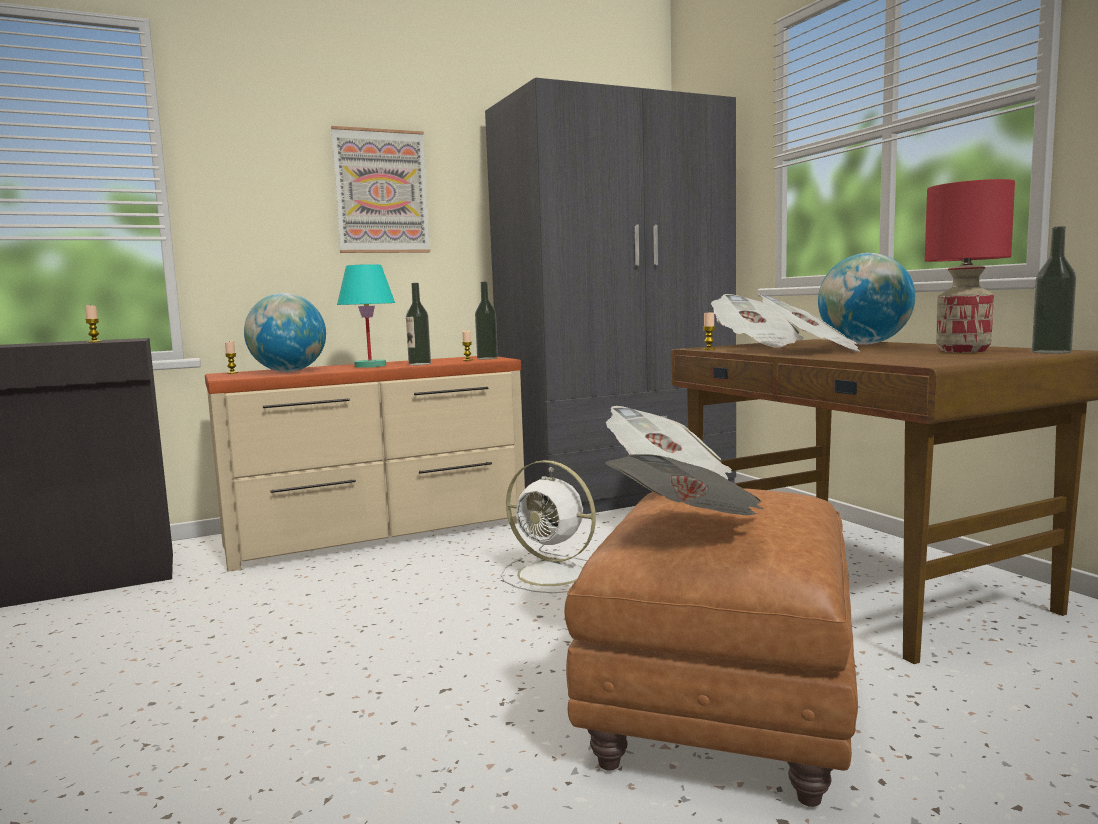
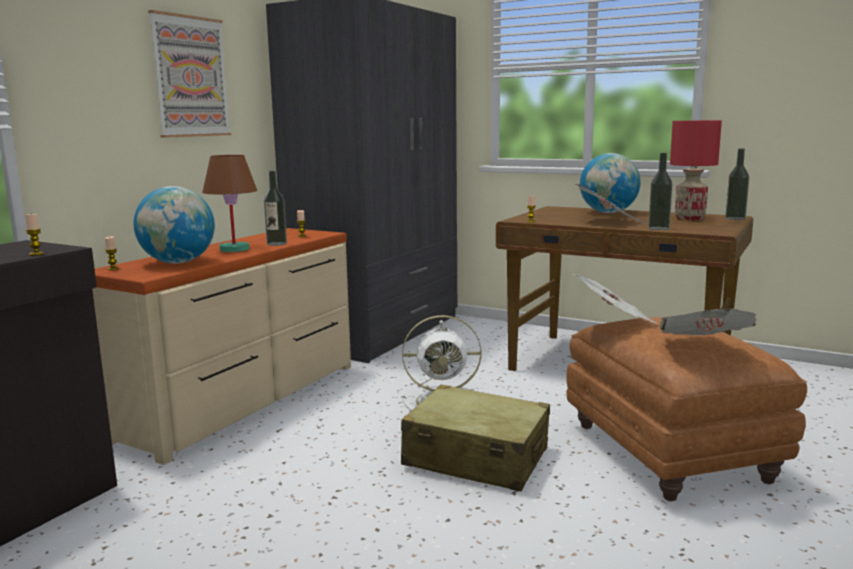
camera: 35 degrees left, 5 degrees up
turquoise table lamp [337,264,395,368] -> brown table lamp [202,155,257,252]
bottle [475,281,498,359] -> bottle moved to [648,153,673,230]
newspaper [711,294,804,348] -> none
none -> beige suitcase [401,384,550,491]

